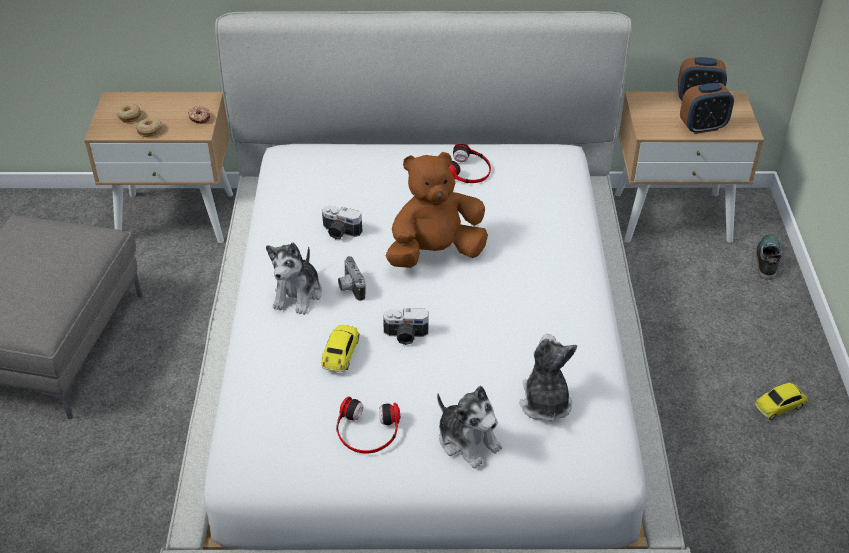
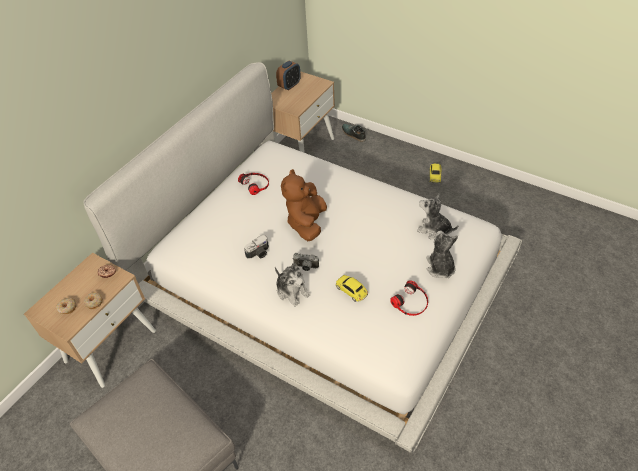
camera: 55 degrees left, 5 degrees up
camera [383,308,428,345] -> none
plush toy [437,386,502,469] -> plush toy turned 90 degrees counterclockwise [426,231,458,278]
alarm clock [680,83,734,134] -> none

